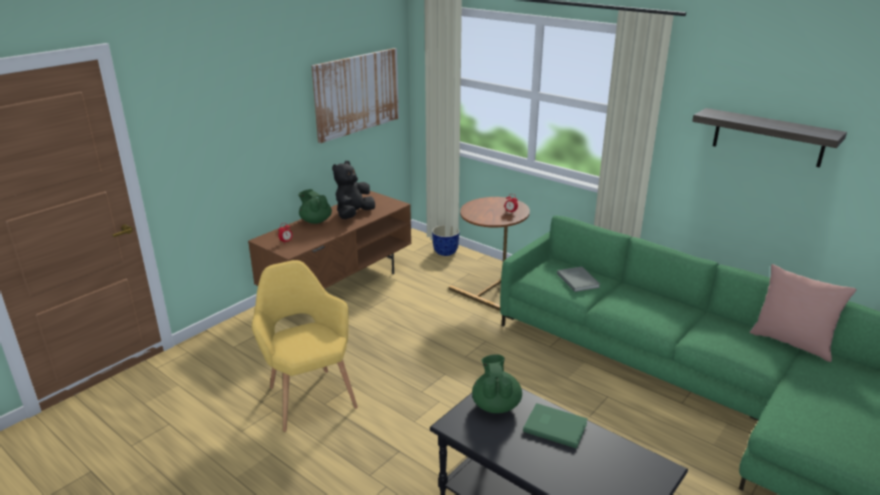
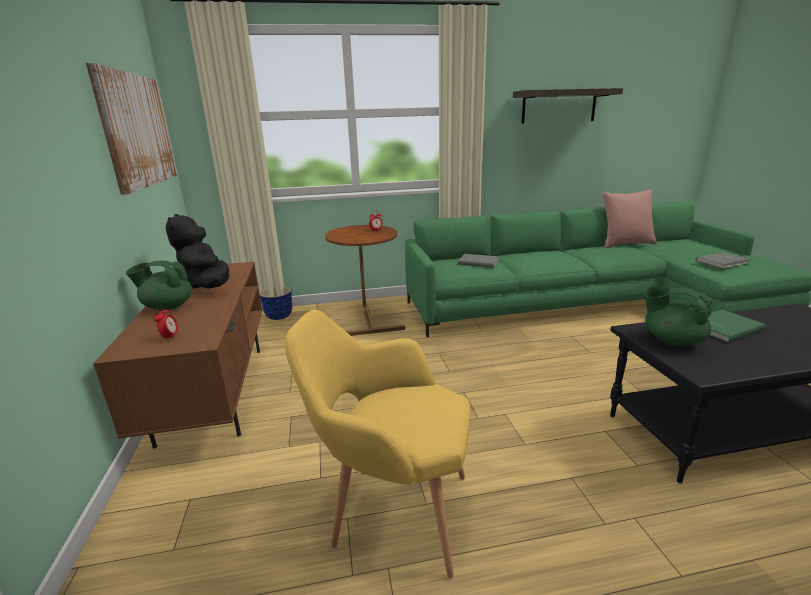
camera: 50 degrees left, 5 degrees down
none -> grey book [696,252,750,269]

